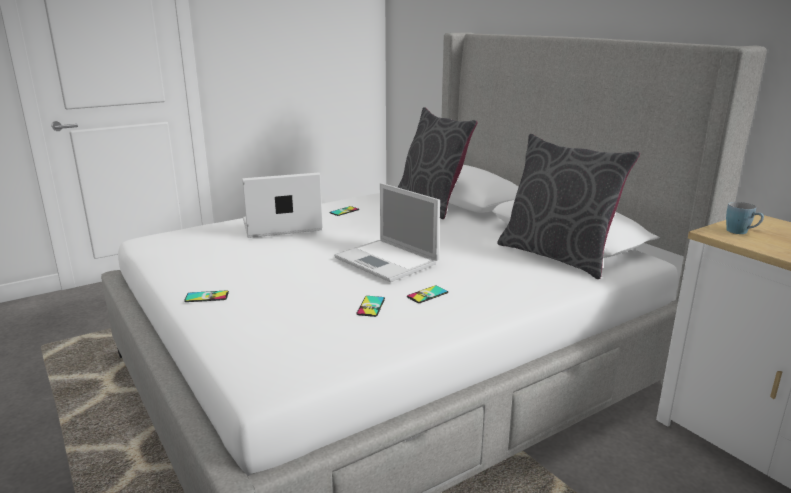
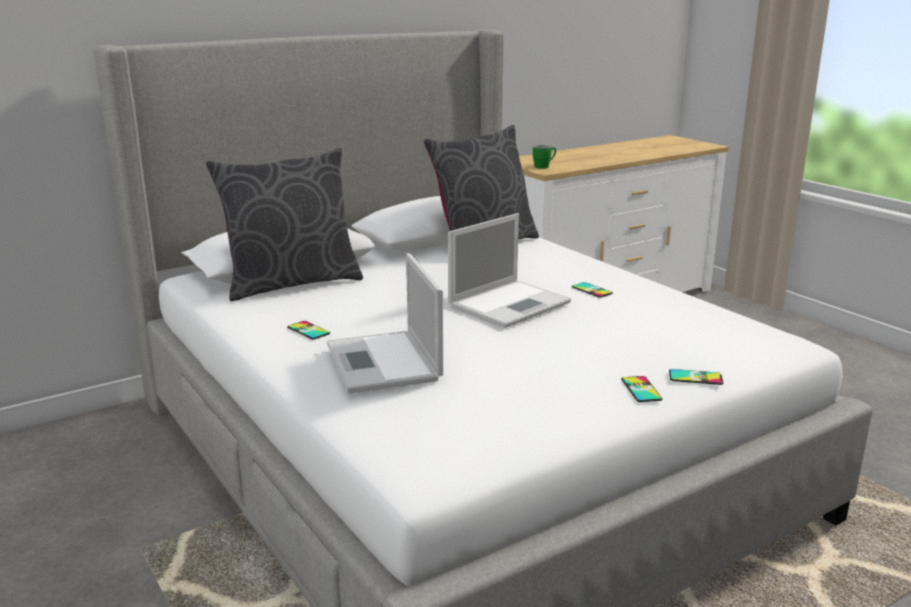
camera: 90 degrees left, 0 degrees up
phone [356,296,385,317] -> phone moved to [669,369,723,385]
blue mug [726,202,764,234] -> green mug [533,145,556,169]

